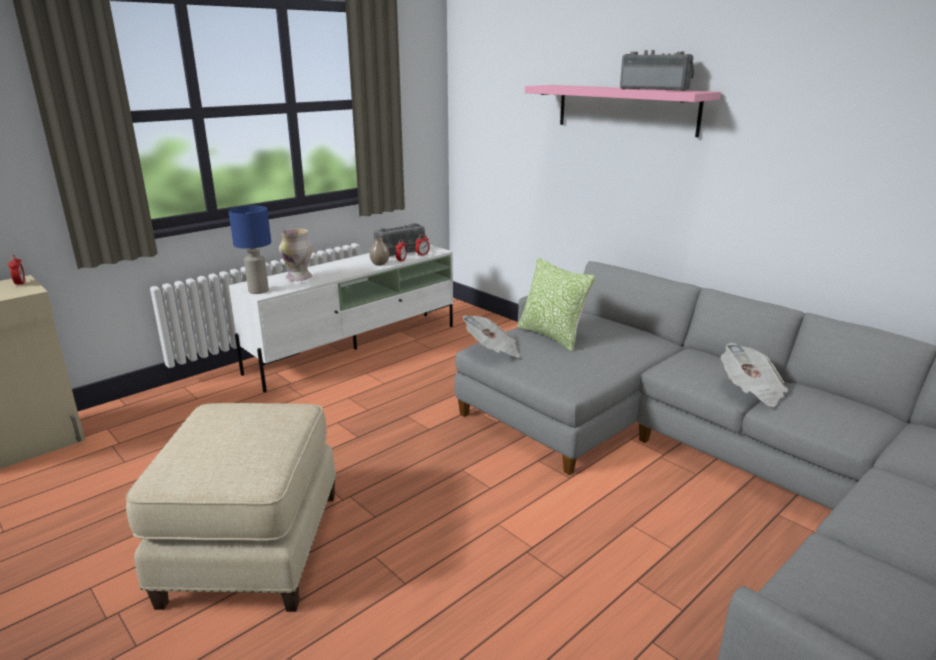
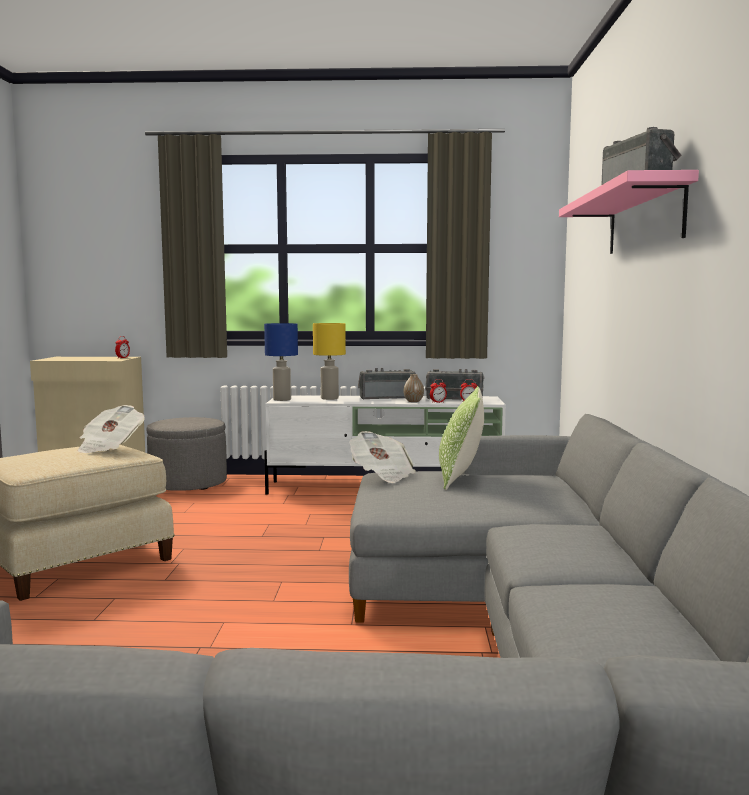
camera: 45 degrees right, 15 degrees down
vase [279,228,313,281] -> yellow table lamp [313,323,346,400]
newspaper [721,343,788,407] -> newspaper moved to [78,405,145,453]
none -> grey ottoman [147,417,227,491]
none -> radio [358,368,416,400]

